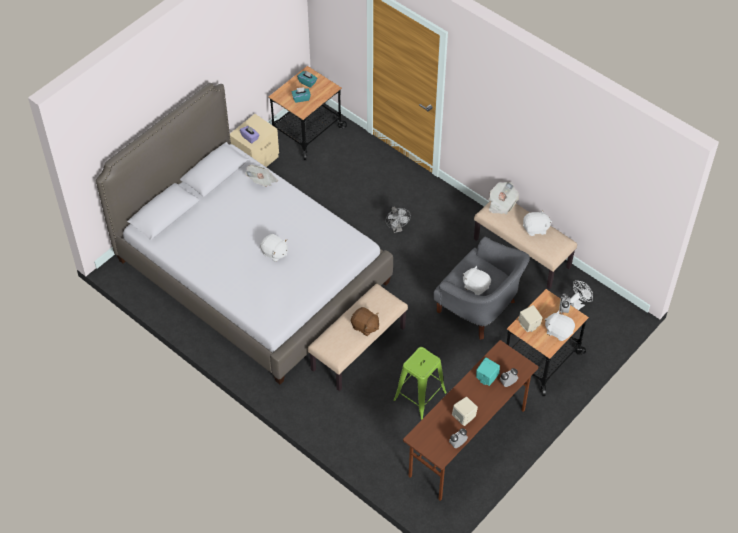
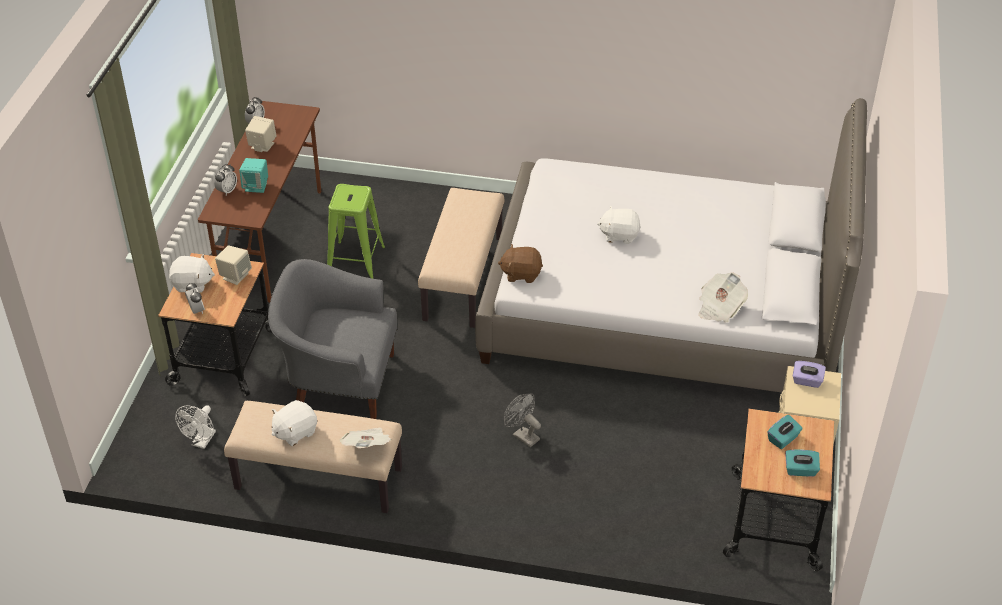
camera: 150 degrees right, 10 degrees down
brown plush toy [351,307,379,336] -> brown plush toy moved to [498,244,543,283]
white plush toy [463,265,491,295] -> none

